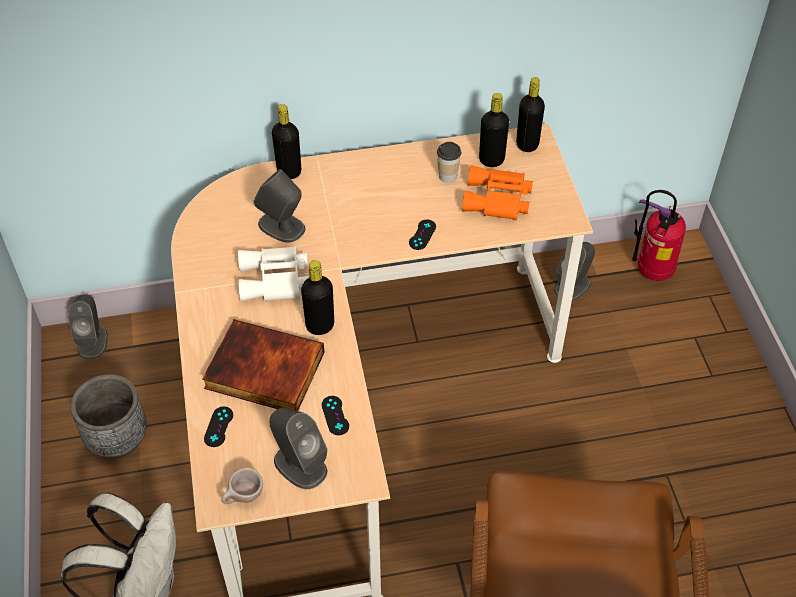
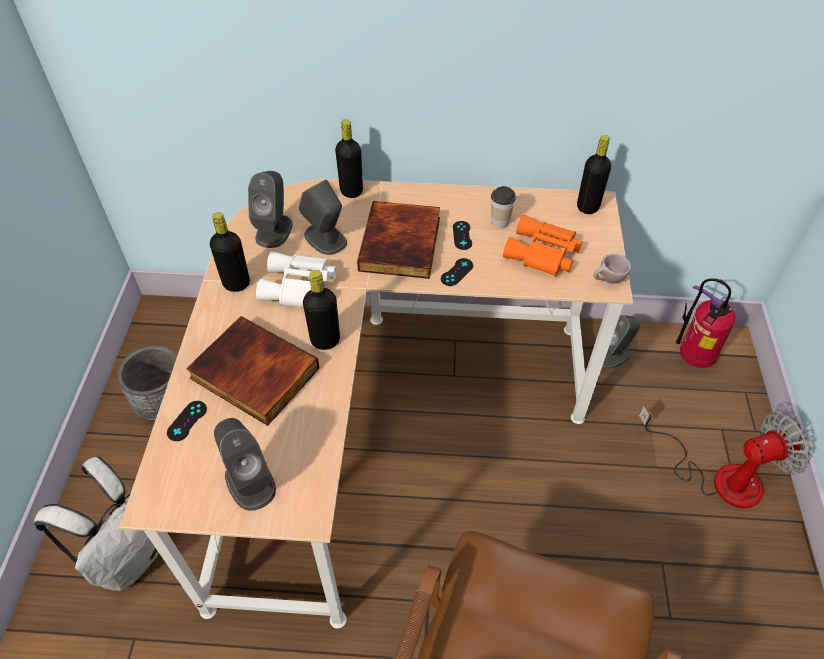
camera: 15 degrees right, 0 degrees up
grey speaker [68,295,108,360] -> grey speaker moved to [248,171,293,248]
beige cup [221,468,263,504] -> beige cup moved to [594,253,631,284]
black game controller [321,396,349,435] -> black game controller moved to [453,221,472,250]
black bottle [479,93,509,167] -> black bottle moved to [210,212,250,292]
none -> book [357,201,440,279]
none -> fan [639,405,811,508]

